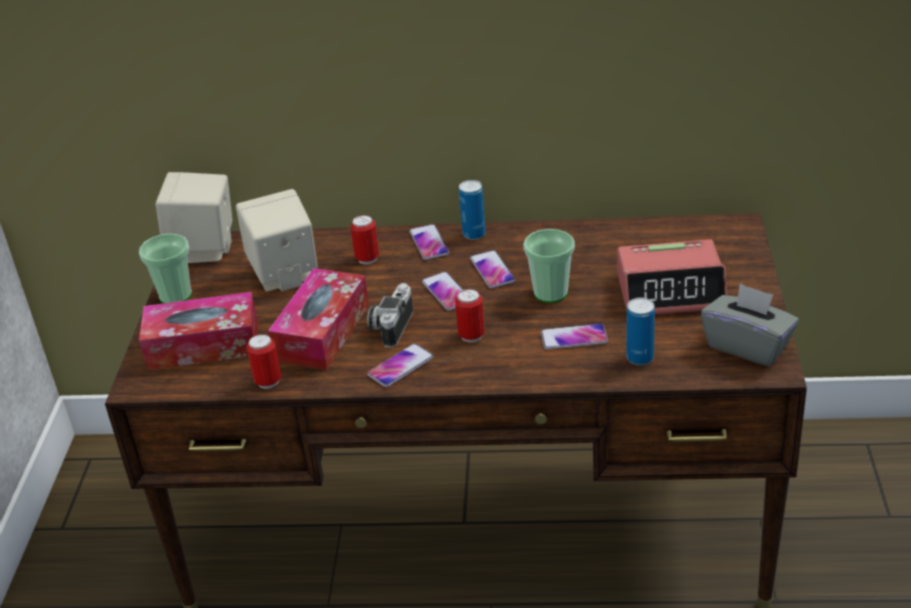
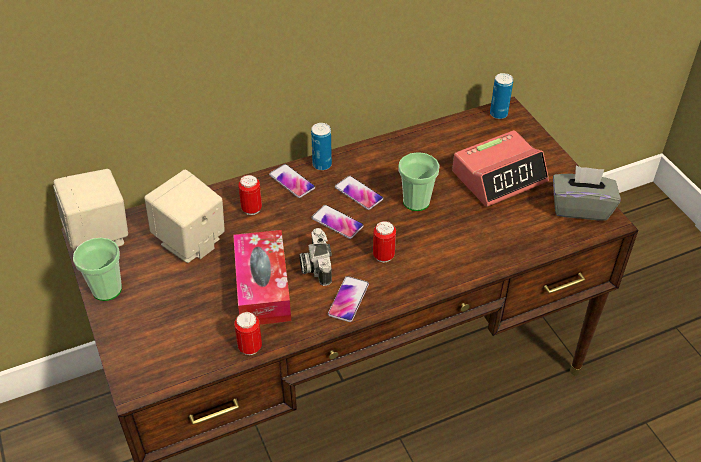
camera: 30 degrees left, 10 degrees up
tissue box [139,292,258,370] -> none
phone [541,323,608,350] -> none
can [626,297,655,365] -> can moved to [490,73,513,119]

